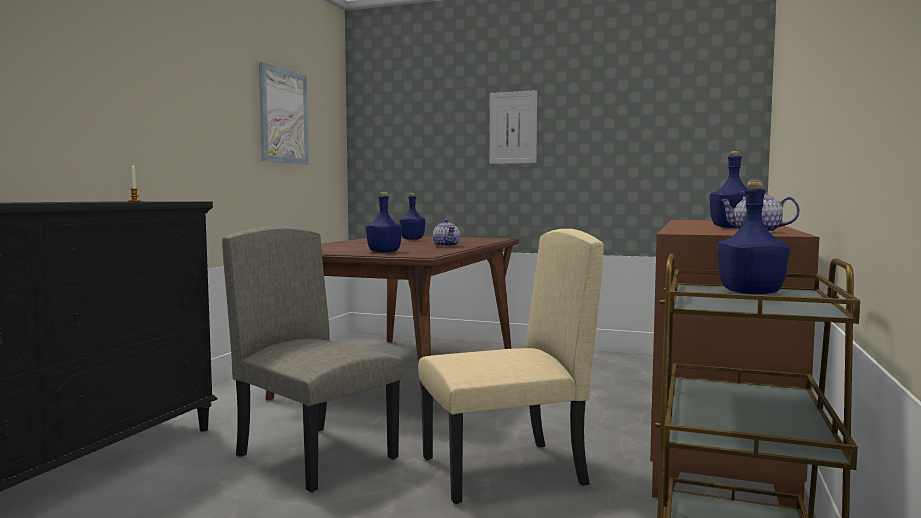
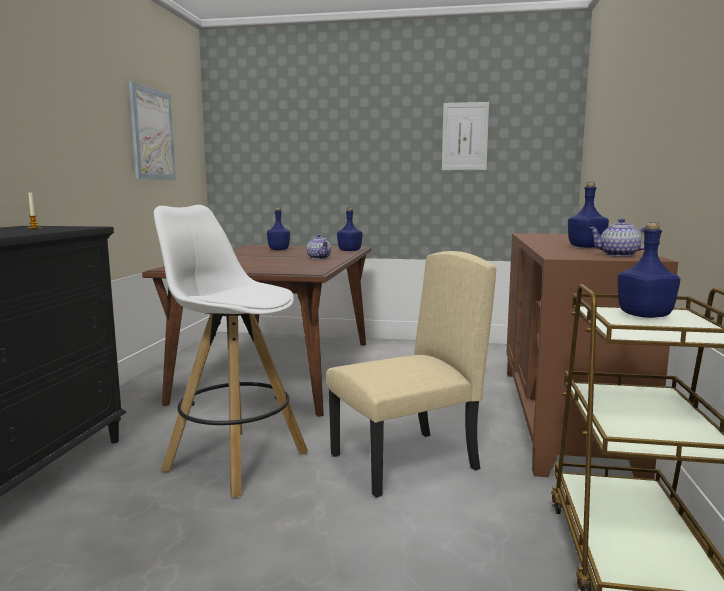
camera: 10 degrees left, 5 degrees up
beige chair [222,226,403,492] -> white stool [154,205,308,498]
blue bottle [366,191,402,252] -> blue bottle moved to [337,207,362,251]
picture [490,90,537,164] -> picture moved to [442,102,489,170]

